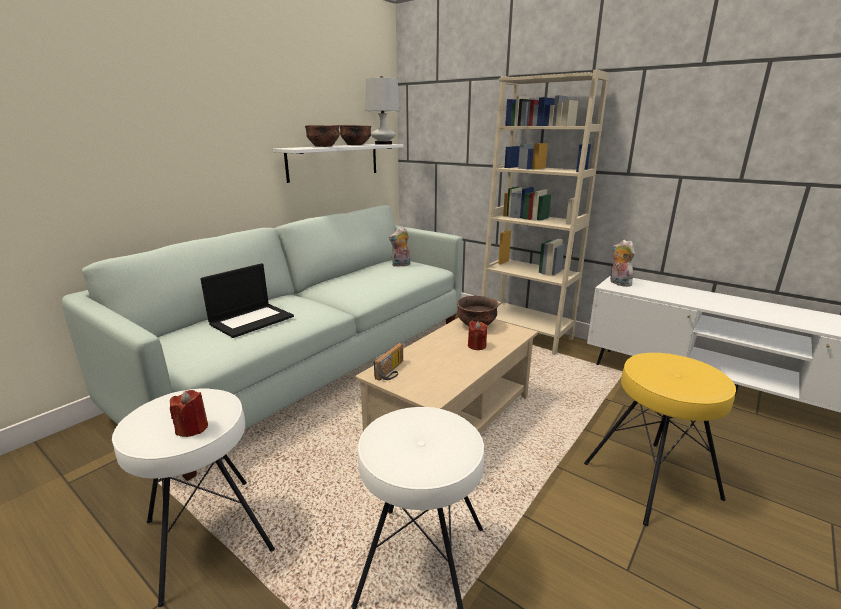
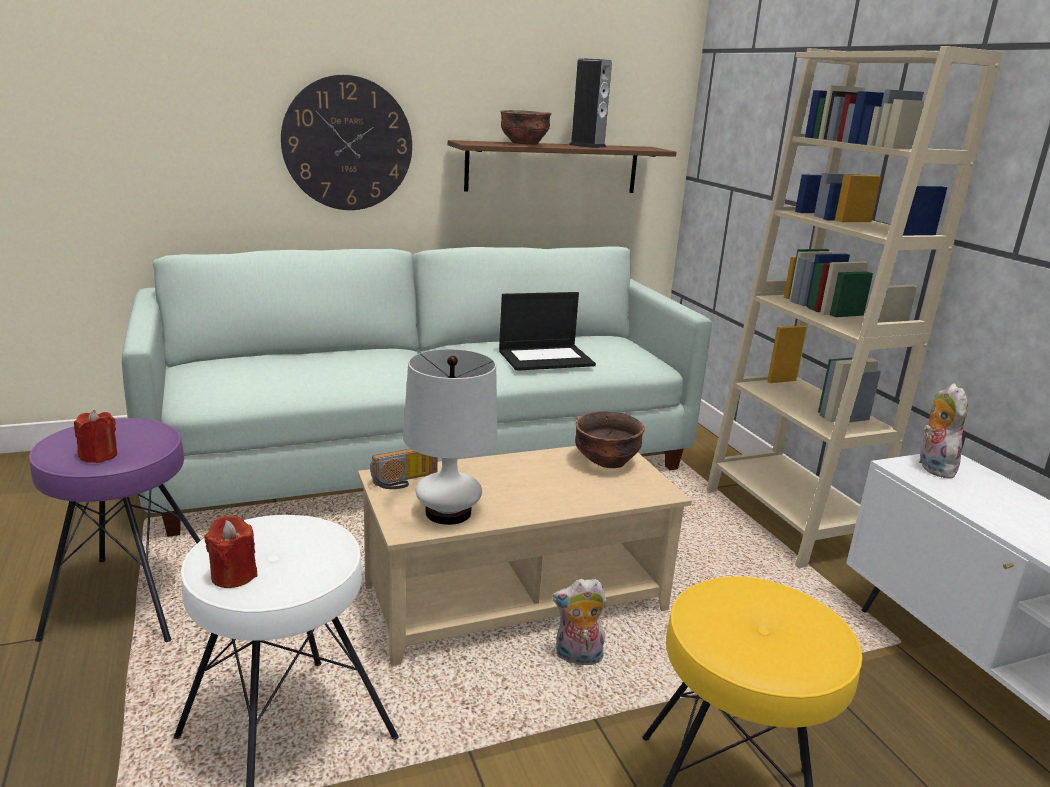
camera: 30 degrees right, 0 degrees up
white stool [112,389,275,607] -> purple stool [29,418,201,642]
laptop [200,263,294,338] -> laptop moved to [499,292,596,371]
white shelf [273,144,403,183] -> brown shelf [448,140,677,193]
brown bowl [339,125,371,145] -> speaker [569,58,612,148]
white table lamp [365,76,400,145] -> white table lamp moved to [403,349,497,525]
plush toy [389,227,410,267] -> plush toy moved to [552,579,607,665]
red candle [468,321,487,350] -> red candle moved to [205,515,258,588]
none -> wall clock [281,75,412,210]

